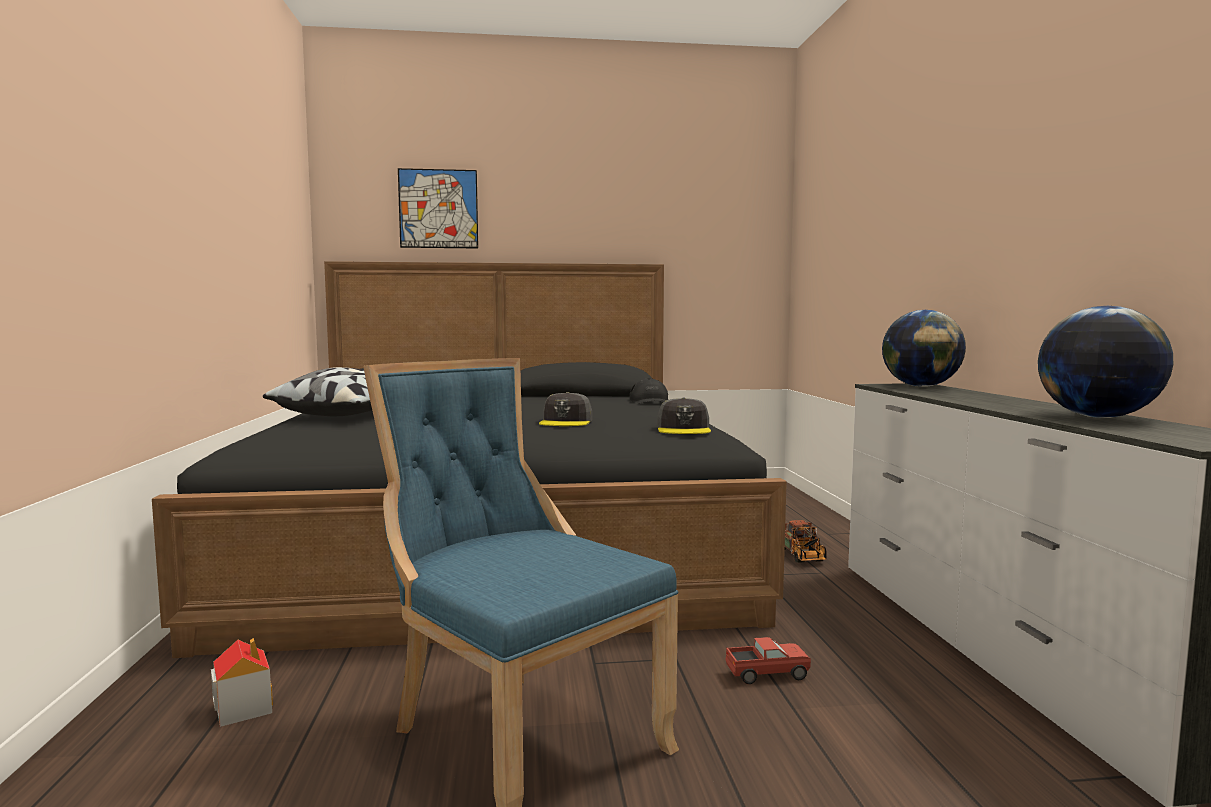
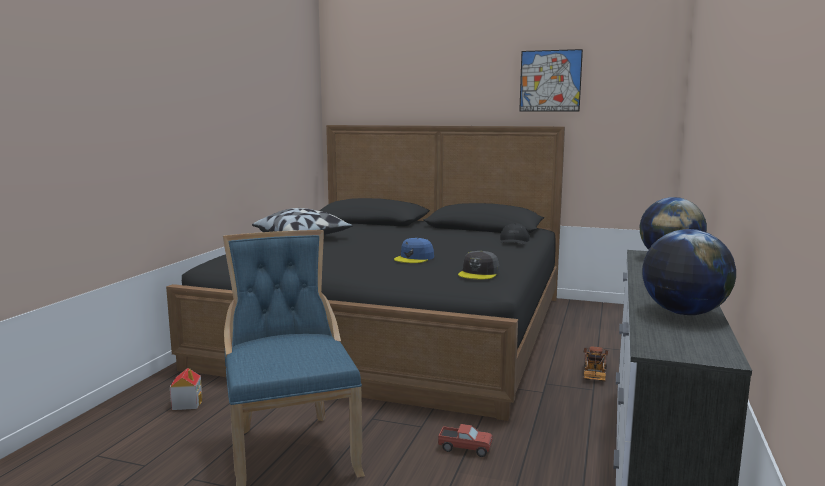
camera: 25 degrees right, 5 degrees up
picture [398,168,478,249] -> picture moved to [519,49,583,111]
grey cap [539,392,592,426] -> blue cap [394,238,434,263]

